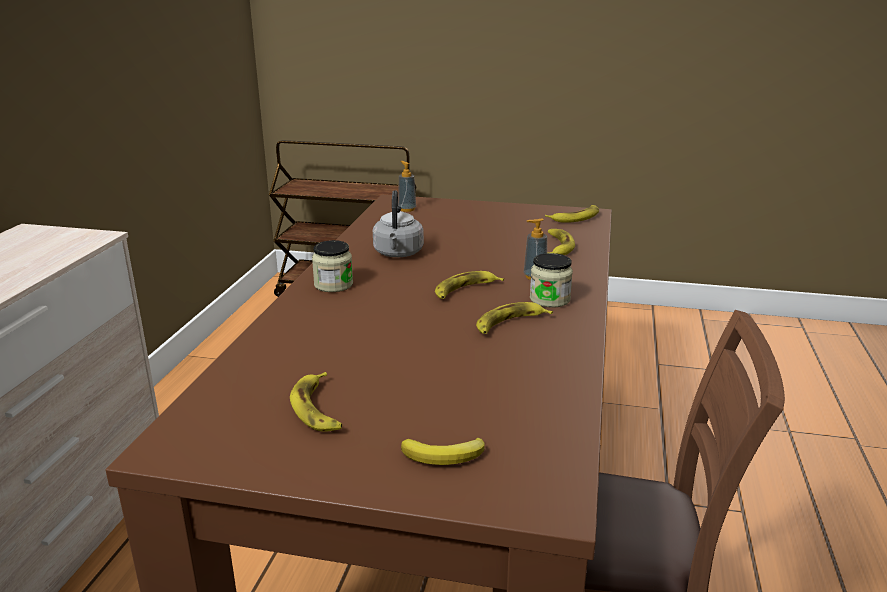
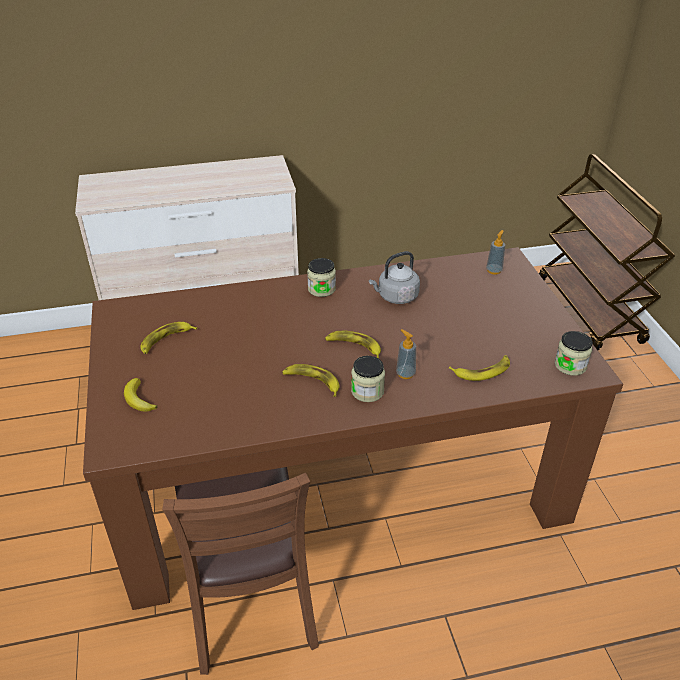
camera: 65 degrees right, 15 degrees up
banana [545,205,599,223] -> jar [555,331,592,376]

